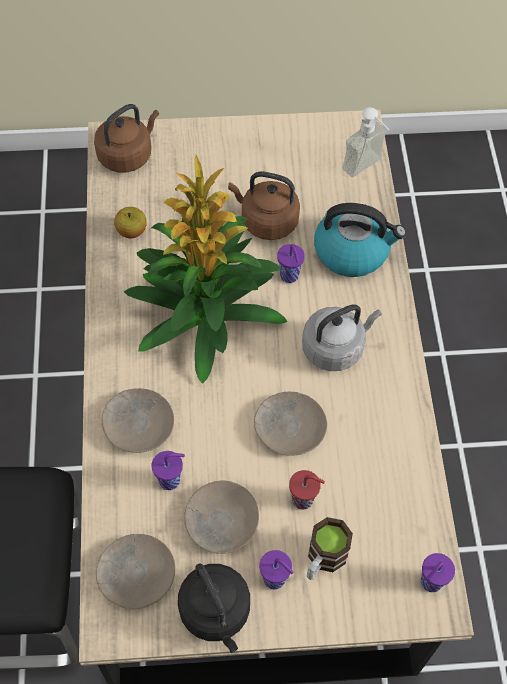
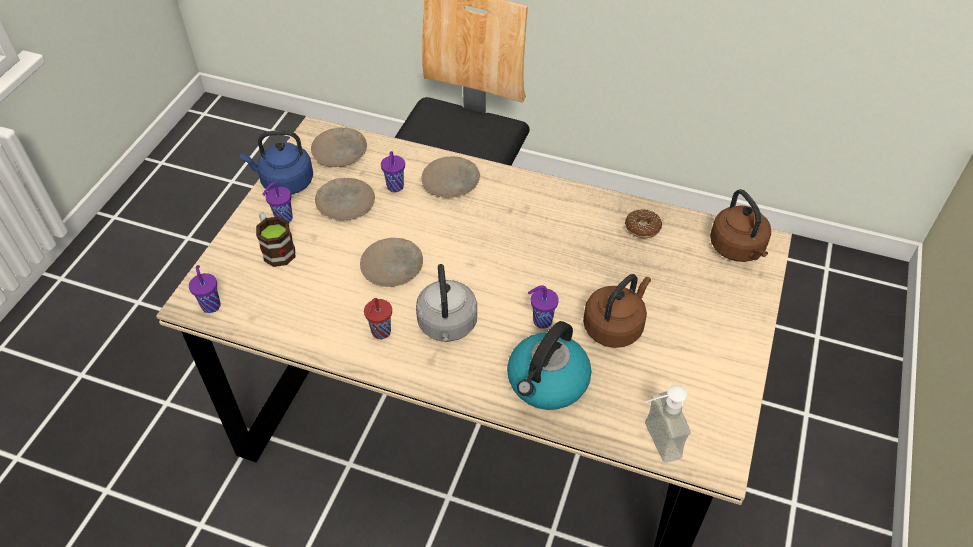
camera: 115 degrees right, 10 degrees down
apple [114,207,147,238] -> donut [625,209,662,238]
potted plant [124,155,288,384] -> none
black kettle [178,564,250,653] -> blue kettle [240,130,313,195]
red cup [289,470,325,510] -> red cup moved to [364,298,392,339]

